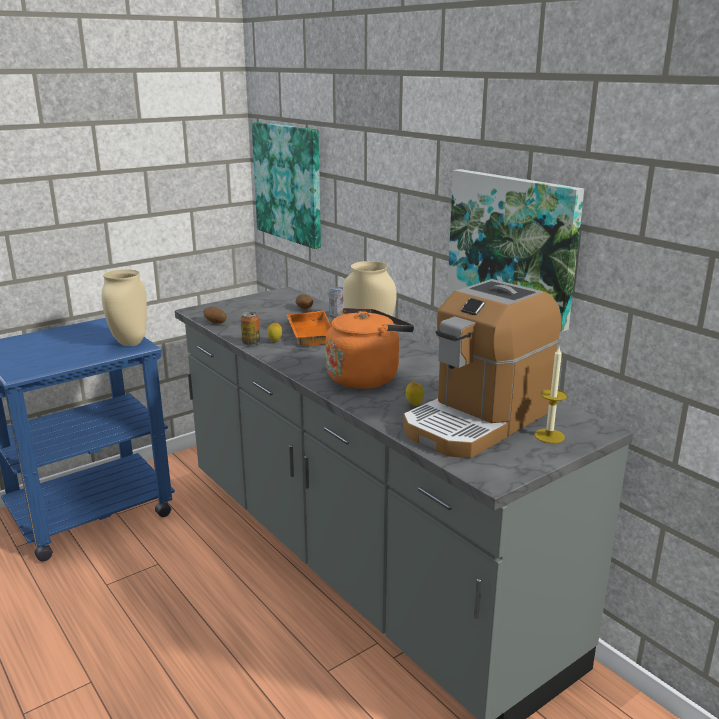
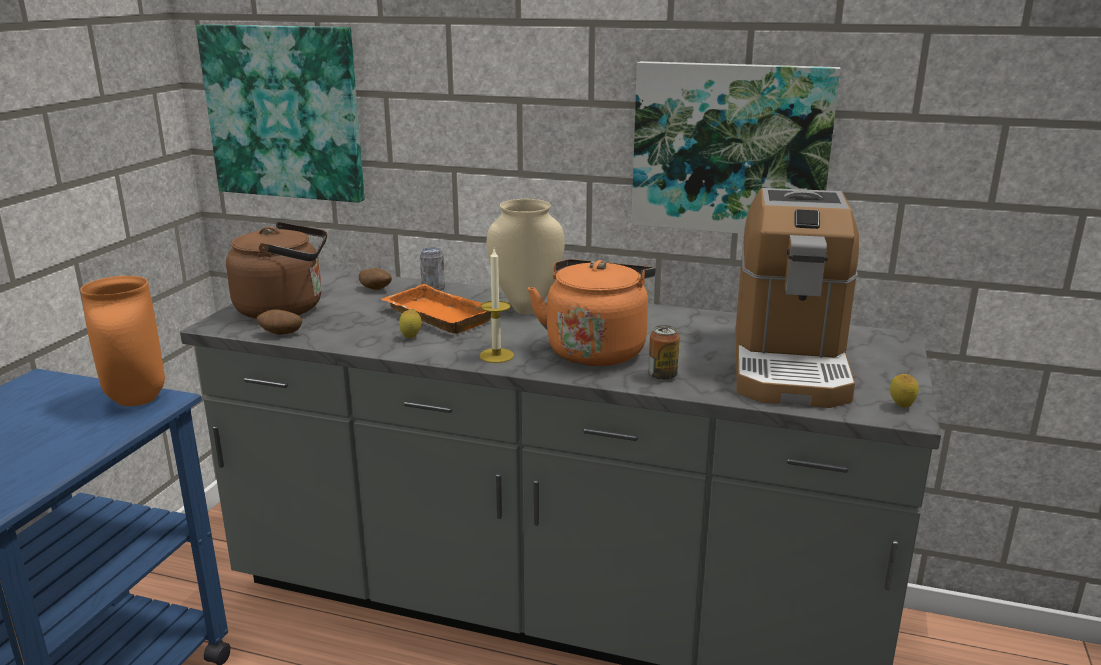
camera: 35 degrees left, 0 degrees up
beige vase [102,269,147,346] -> orange vase [80,276,165,406]
can [241,312,260,346] -> can moved to [648,325,680,381]
lemon [406,382,424,406] -> lemon moved to [890,374,919,407]
candle [534,347,567,443] -> candle moved to [479,249,514,363]
none -> brown kettle [226,222,327,319]

